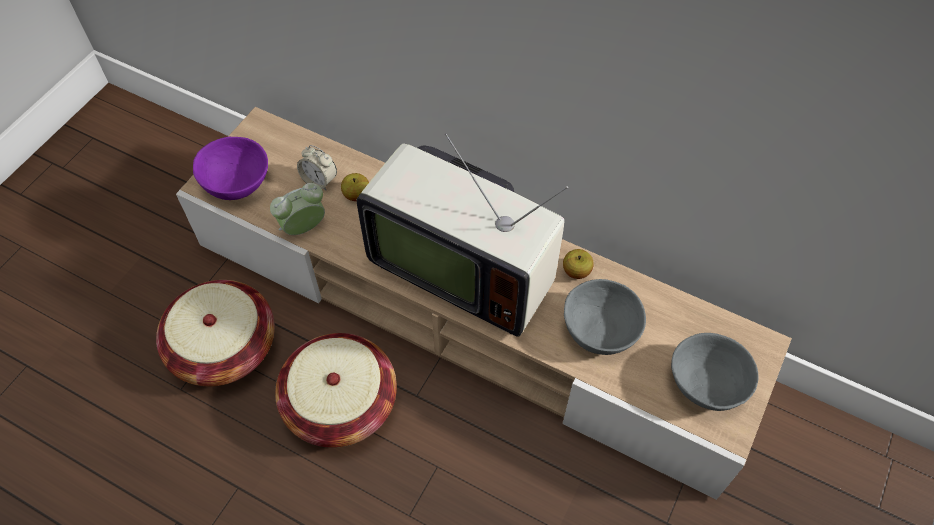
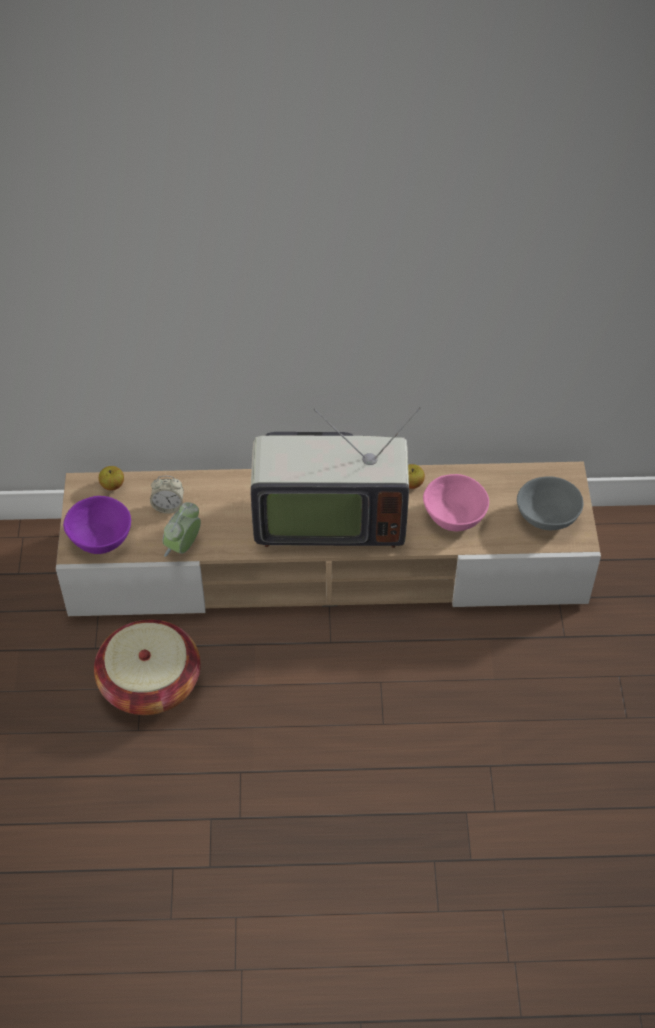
camera: 30 degrees left, 5 degrees down
basket [275,333,397,448] -> none
apple [341,173,369,201] -> apple moved to [99,466,124,491]
grey bowl [564,279,646,355] -> pink bowl [423,474,489,531]

